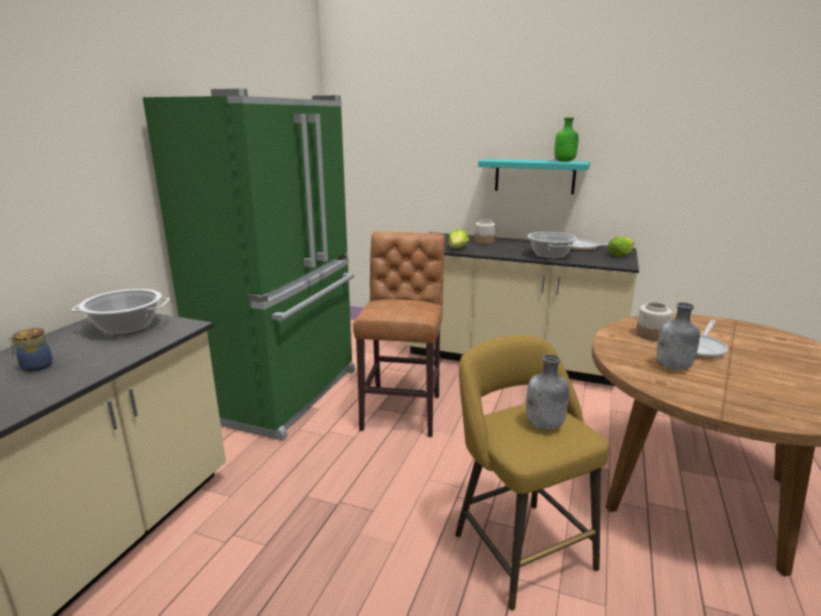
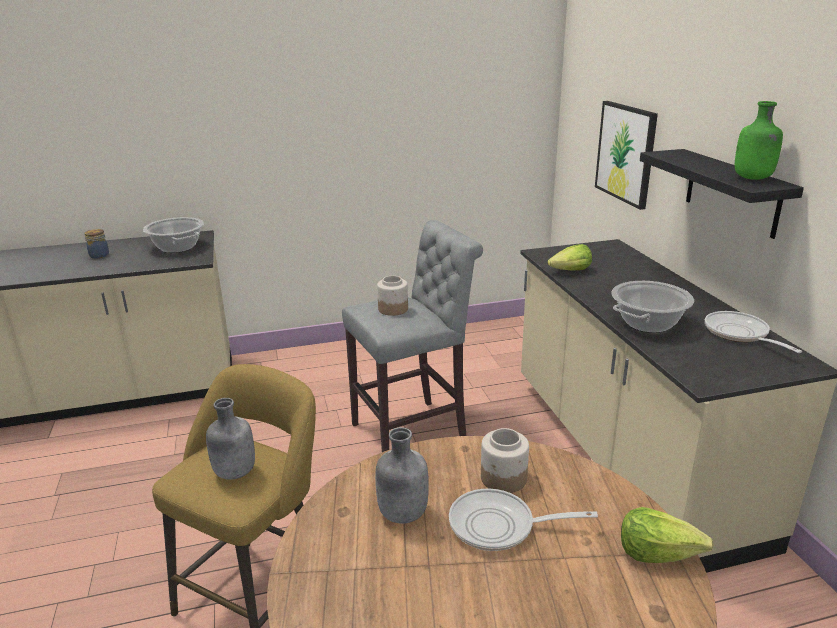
camera: 55 degrees right, 5 degrees up
green fridge [143,89,355,441] -> none
brown stool [353,231,445,437] -> grey stool [342,220,483,452]
jar [475,220,495,244] -> jar moved to [377,276,408,316]
turquoise shelf [478,159,590,194] -> black shelf [640,149,804,239]
lettuce [608,237,634,257] -> lettuce moved to [621,507,714,563]
none -> picture [595,101,658,210]

